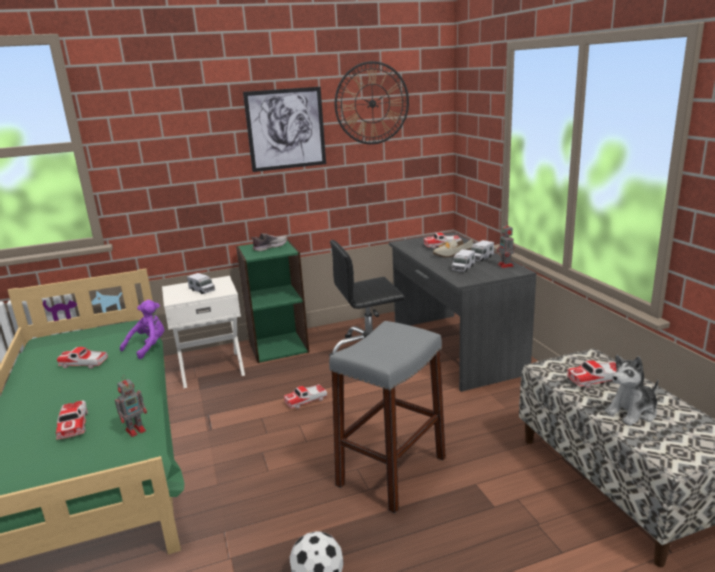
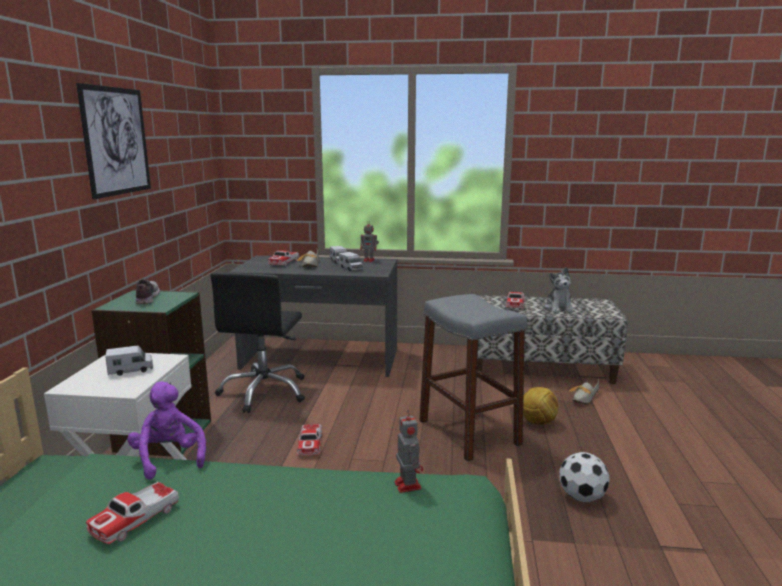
camera: 65 degrees left, 5 degrees down
toy car [56,400,88,440] -> none
wall clock [335,61,409,144] -> none
none -> football [523,387,559,425]
none -> shoe [569,378,599,405]

